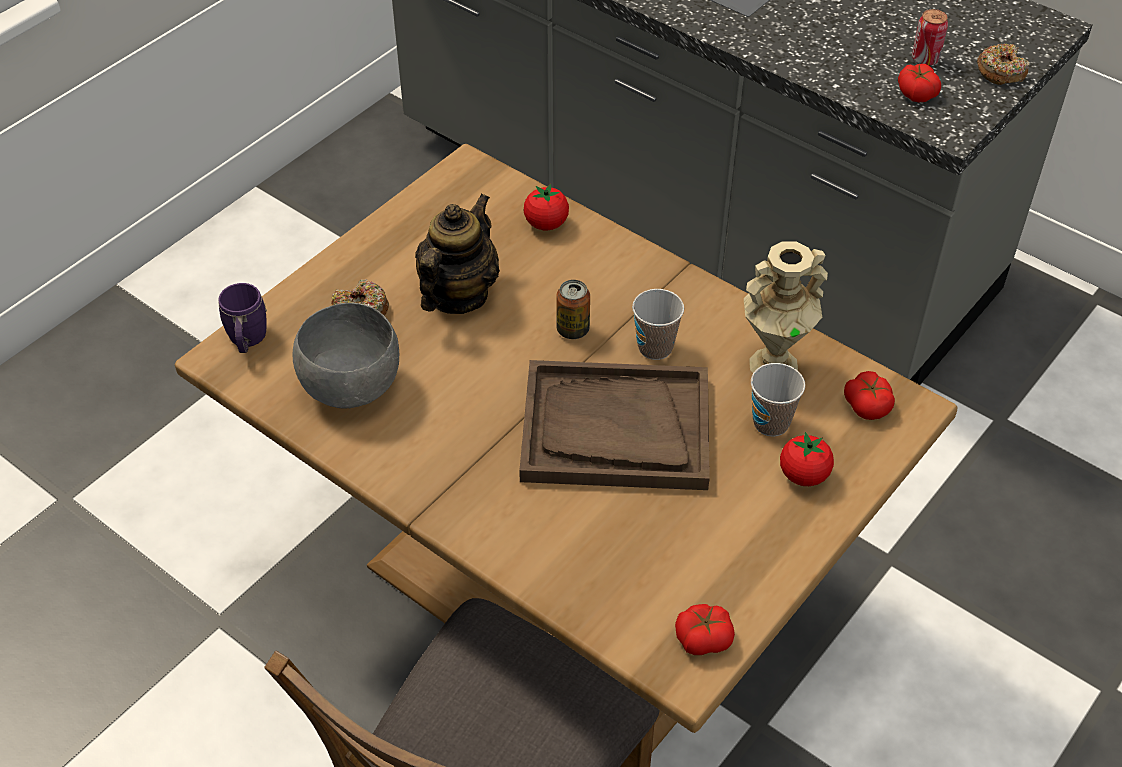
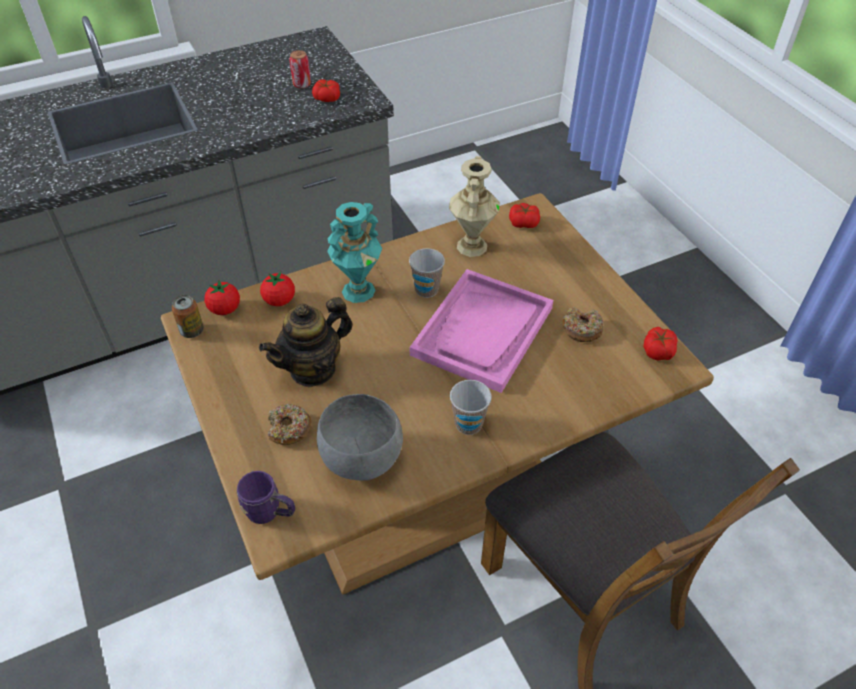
camera: 65 degrees left, 0 degrees up
teapot [415,194,500,314] -> teapot turned 90 degrees counterclockwise [259,297,353,387]
brown tray [519,360,710,490] -> pink tray [410,269,553,393]
can [556,280,590,339] -> can moved to [172,295,204,338]
cup [751,363,805,437] -> cup moved to [450,380,492,435]
tomato [780,432,834,486] -> tomato moved to [204,280,240,315]
donut [977,44,1030,85] -> donut moved to [562,307,603,342]
none -> turquoise vase [327,202,382,303]

